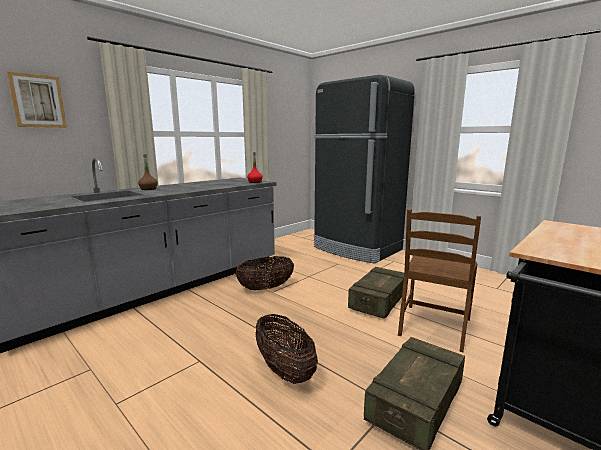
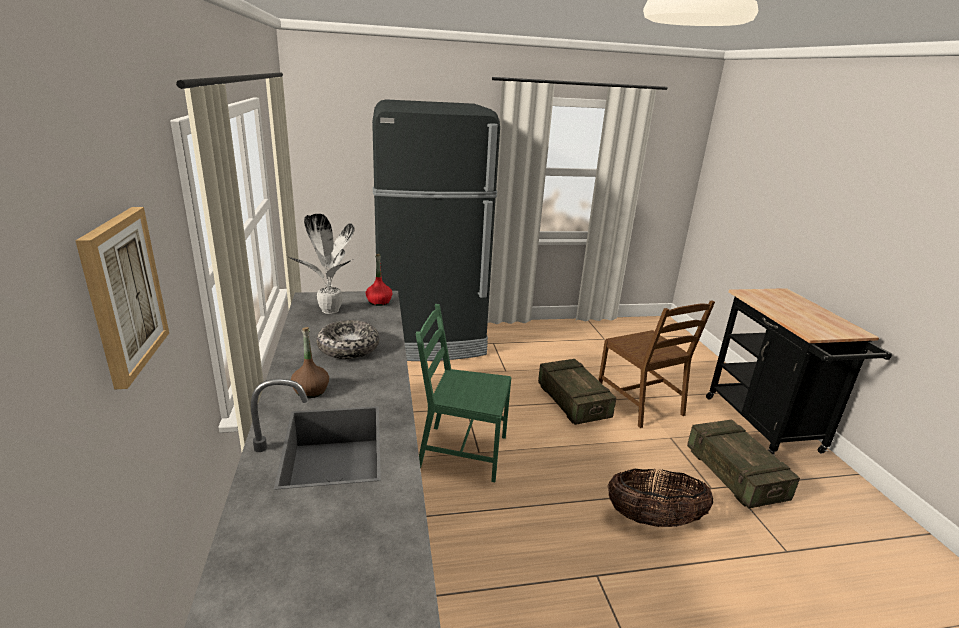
camera: 55 degrees left, 10 degrees up
basket [236,256,294,290] -> green chair [415,304,511,482]
none -> potted plant [289,214,355,314]
none -> bowl [316,320,379,359]

